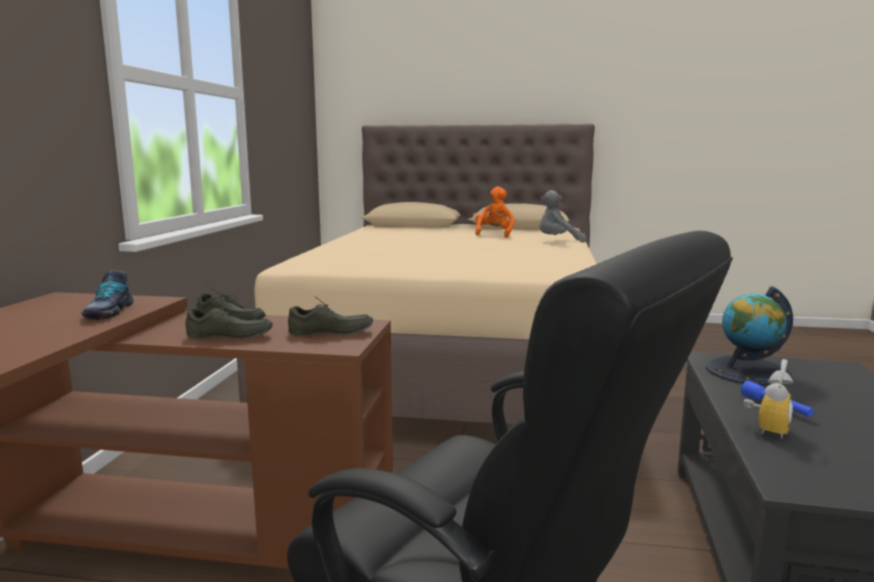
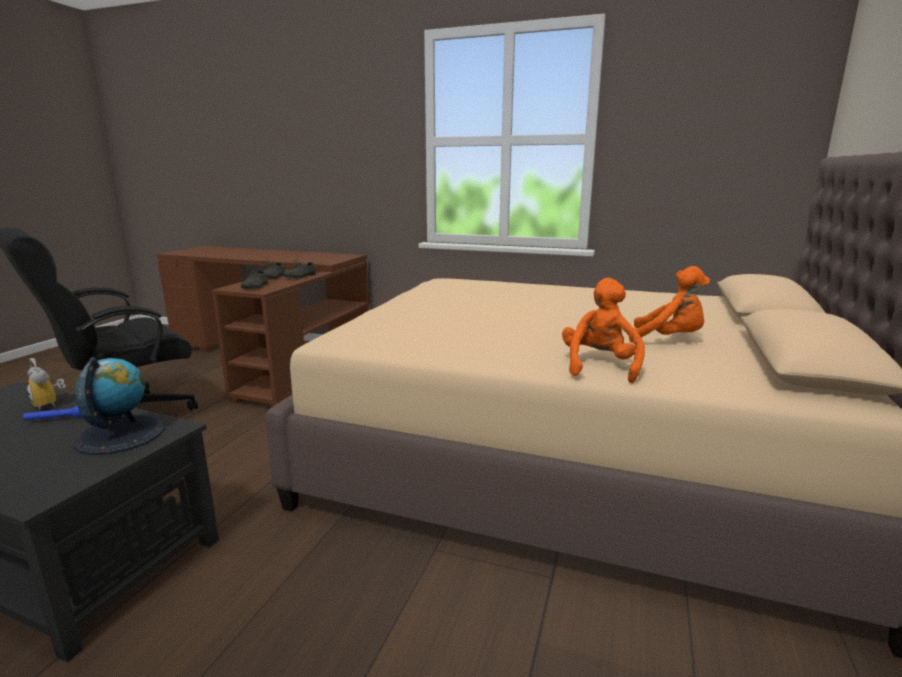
camera: 100 degrees right, 5 degrees up
shoe [81,270,134,320] -> none
grey plush toy [539,190,586,243] -> orange plush toy [562,278,645,383]

